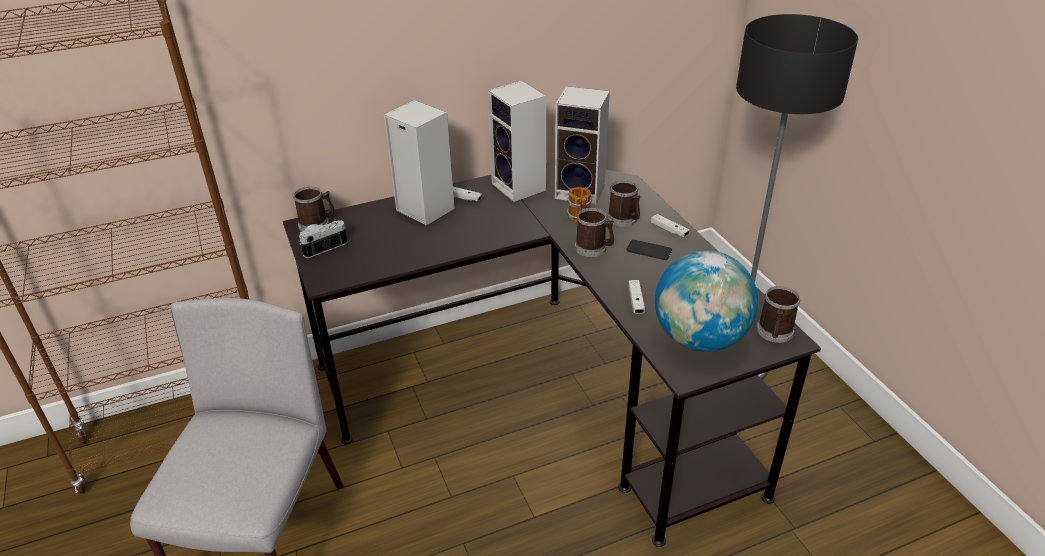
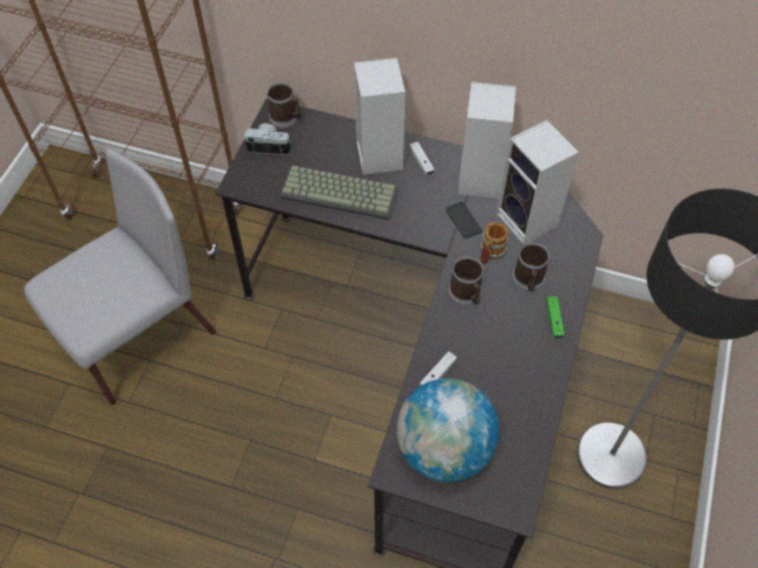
camera: 40 degrees right, 20 degrees up
phone [627,240,672,260] -> phone moved to [446,202,482,239]
white game controller [651,214,689,237] -> green game controller [546,296,565,338]
mug [757,286,800,343] -> none
none -> keyboard [279,165,399,220]

